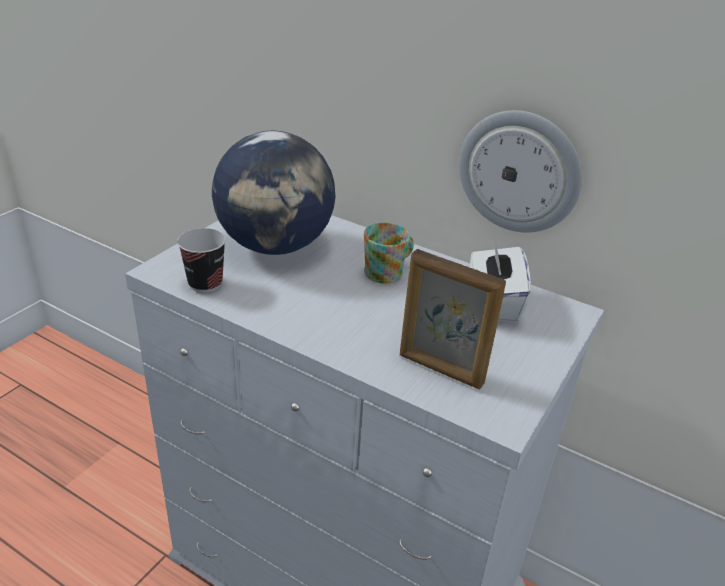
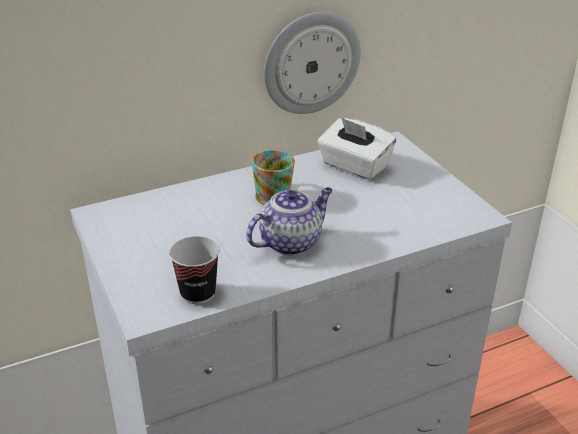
camera: 55 degrees left, 0 degrees up
globe [212,131,335,255] -> none
picture frame [400,249,506,389] -> none
none -> teapot [246,187,333,256]

